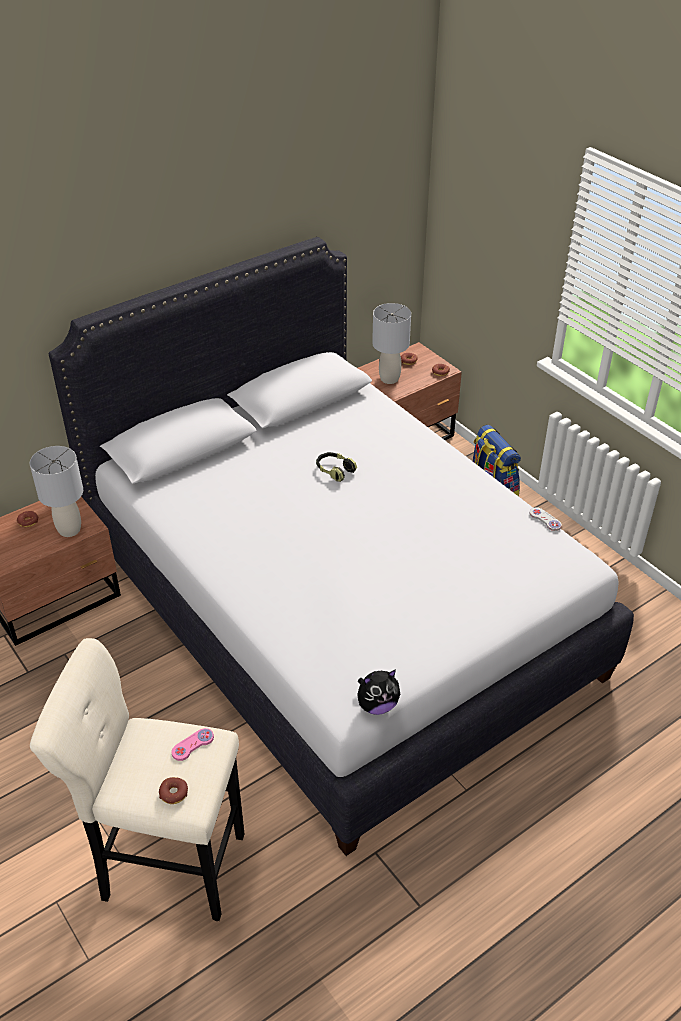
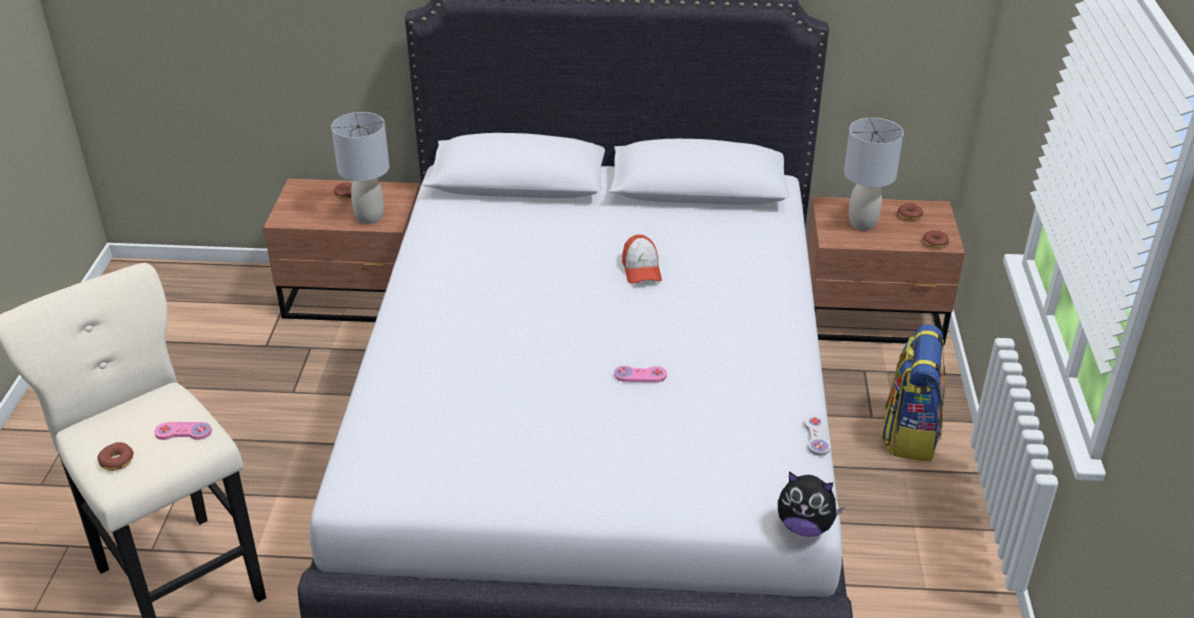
camera: 40 degrees right, 5 degrees down
headphones [316,452,357,482] -> cap [622,235,662,284]
plush toy [357,669,400,715] -> plush toy moved to [778,472,844,537]
none -> pink game controller [614,366,667,382]

